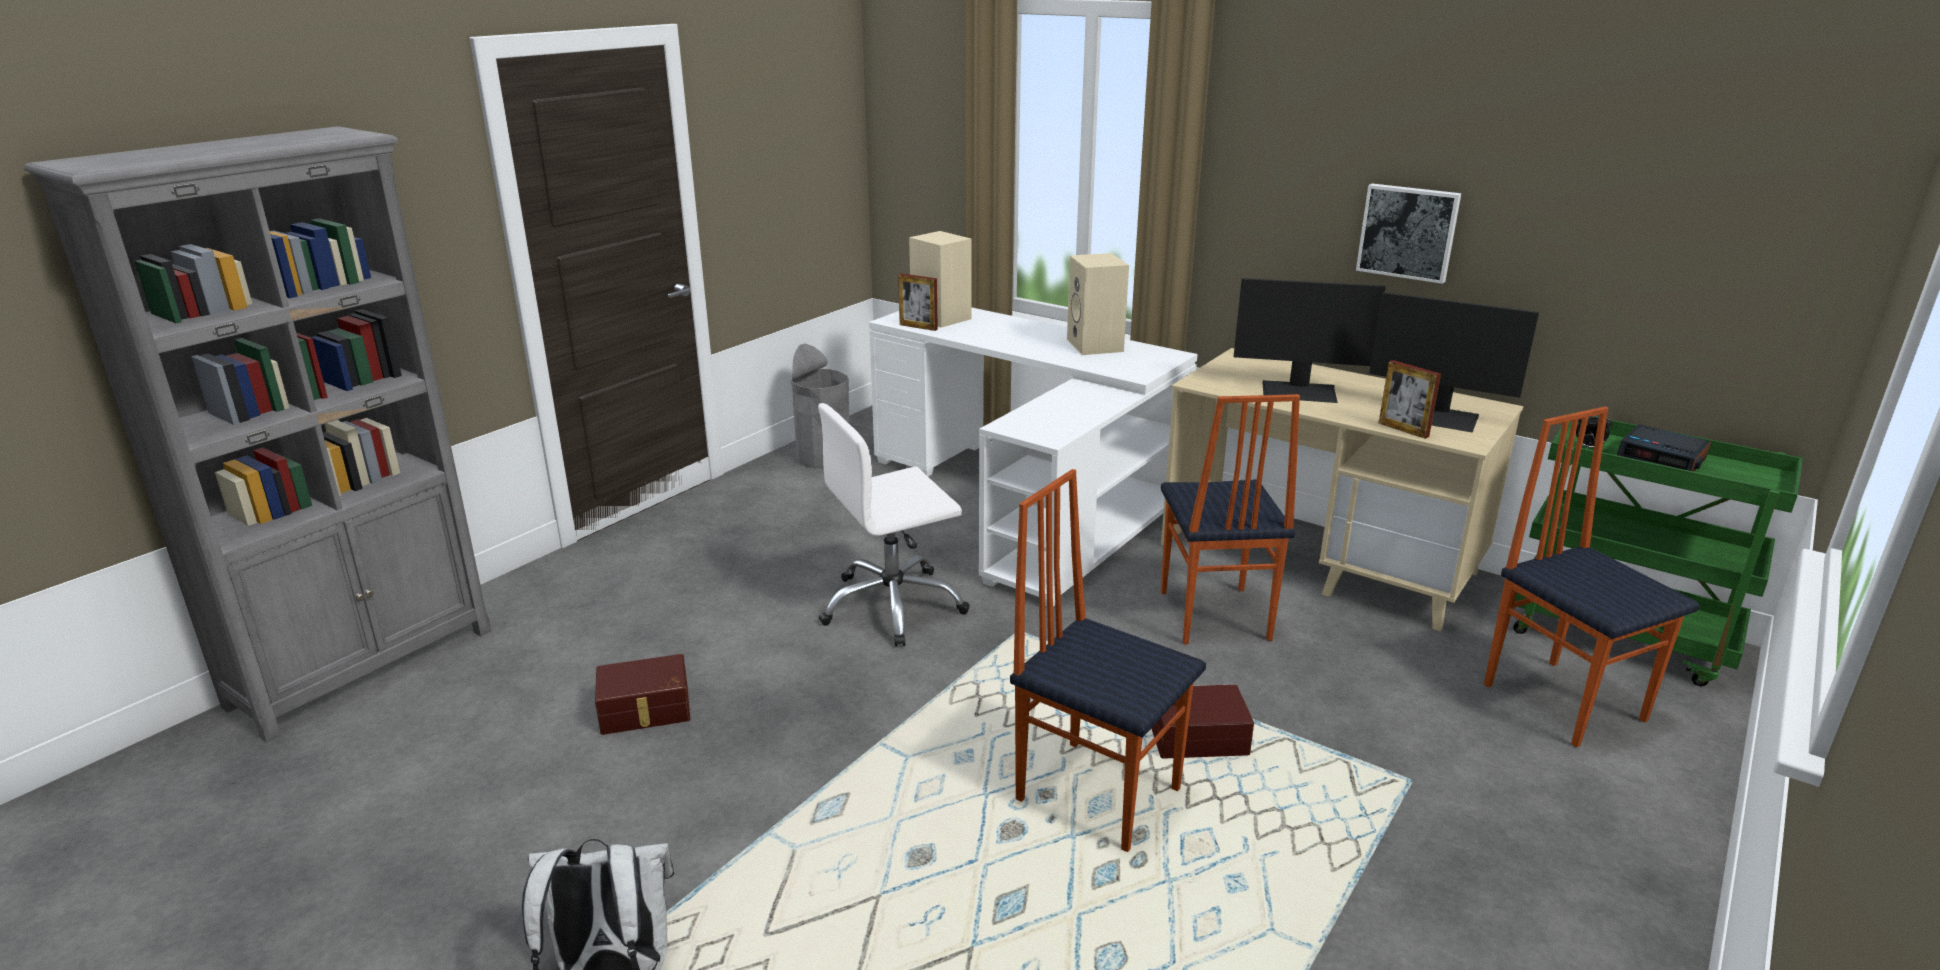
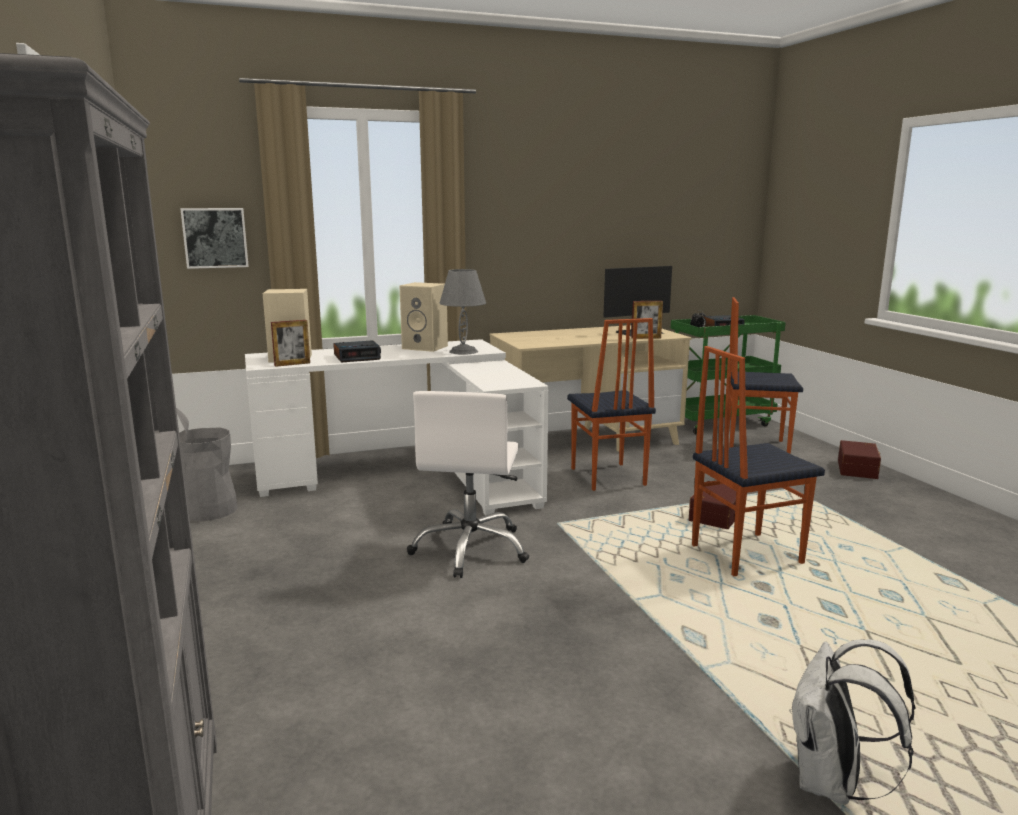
camera: 55 degrees left, 10 degrees down
brown storage box [595,654,690,735] -> brown storage box moved to [838,440,881,479]
chair [1161,394,1300,645] -> chair turned 45 degrees clockwise [567,318,656,491]
monitor [1234,278,1385,403] -> none
picture [1356,184,1461,284] -> picture moved to [180,208,249,269]
none -> alarm clock [333,340,381,362]
none -> grey table lamp [440,269,486,355]

